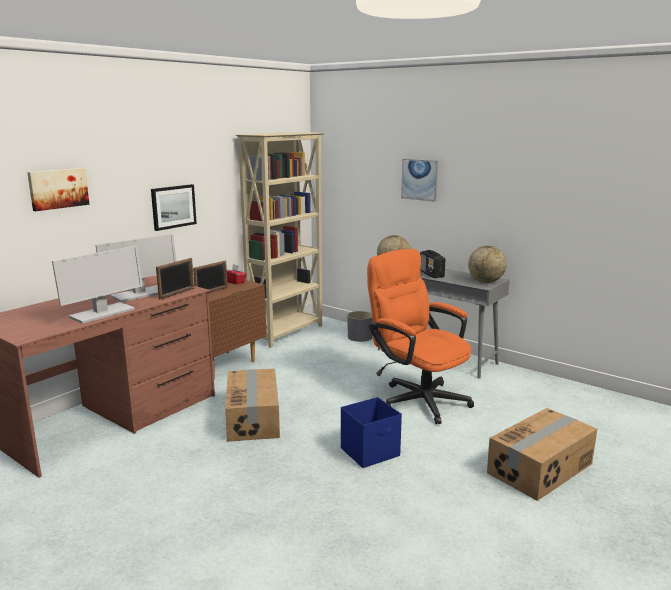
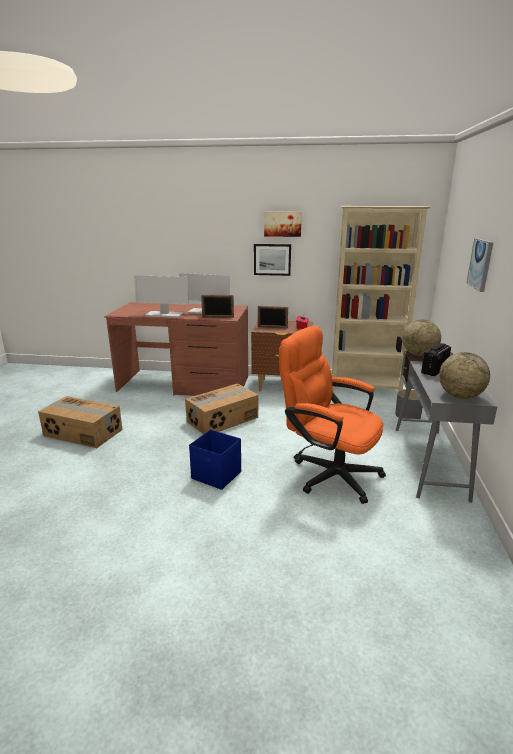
camera: 60 degrees right, 5 degrees up
picture [27,168,90,211] -> picture moved to [264,211,302,237]
orange office chair [367,249,474,424] -> orange office chair turned 75 degrees counterclockwise [279,326,386,504]
cardboard box [487,408,597,501] -> cardboard box moved to [38,396,123,448]

